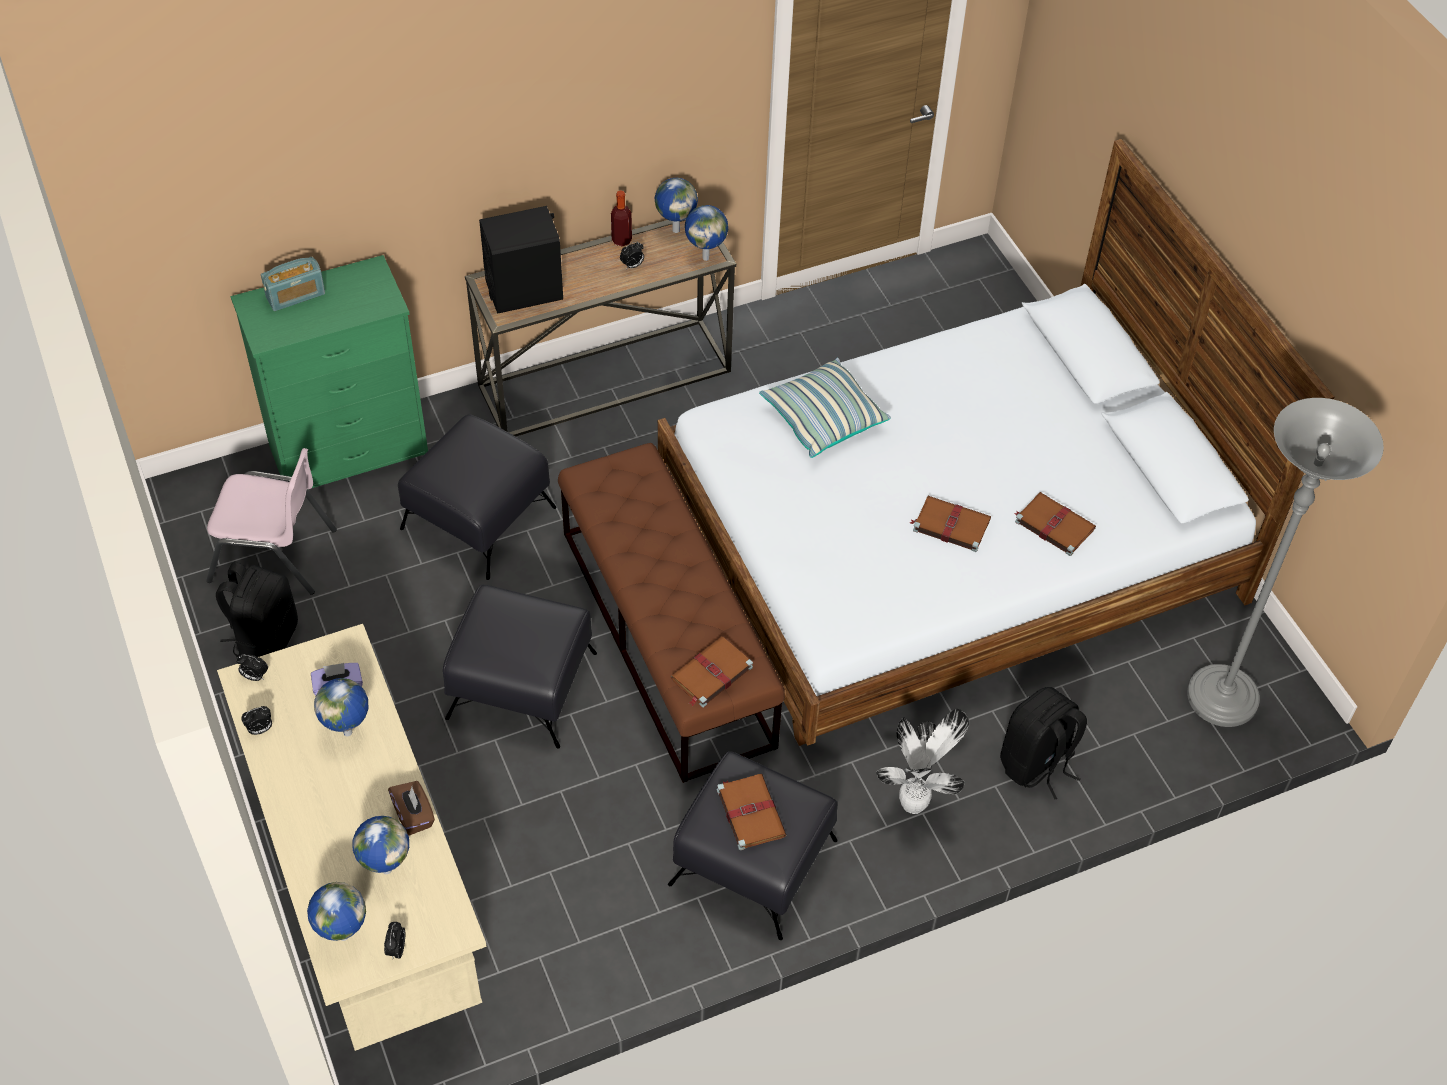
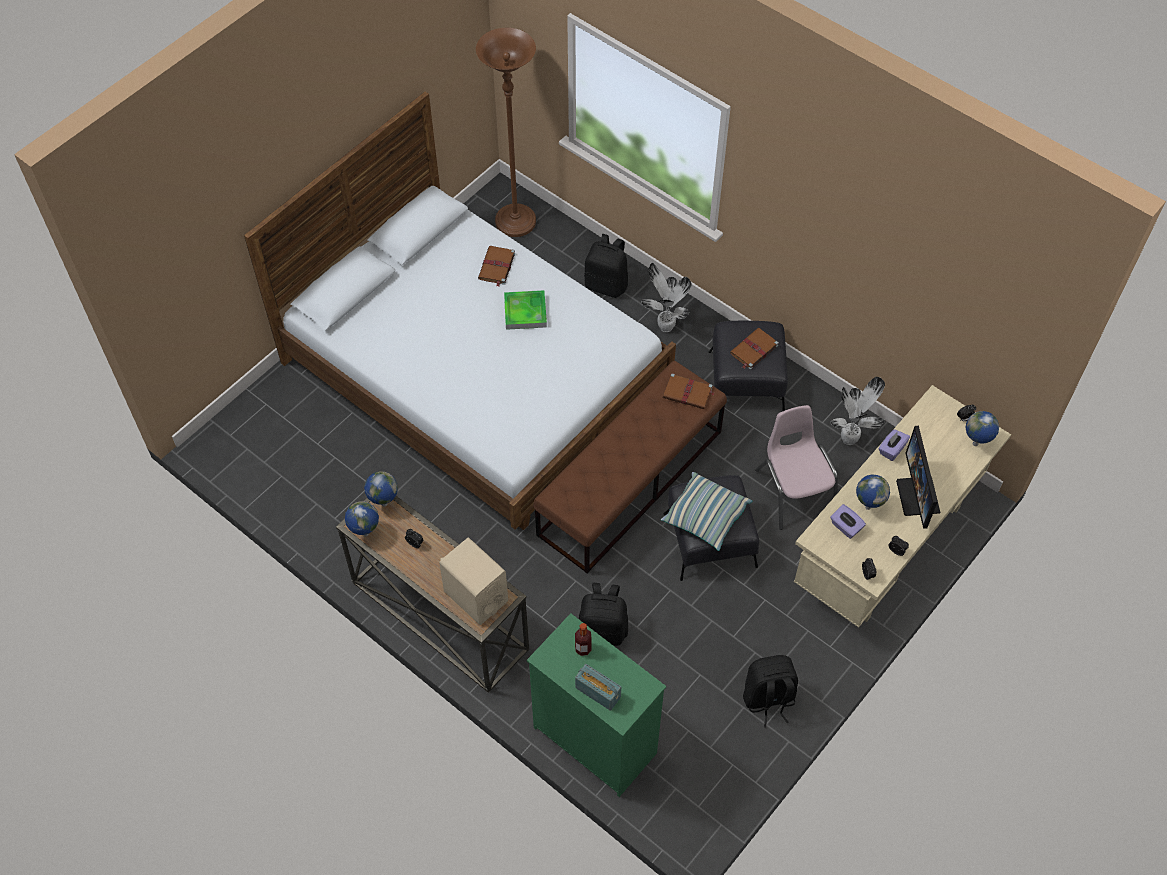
camera: 115 degrees left, 5 degrees up
pink chair [206,448,337,595] -> pink chair moved to [755,405,838,530]
globe [353,816,409,874] -> none
brown tissue box [388,781,435,836] -> purple tissue box [879,429,910,461]
black ottoman [398,414,557,580] -> black backpack [579,583,628,646]
black speaker [479,206,563,314] -> beige speaker [439,538,508,625]
bottle [611,190,632,246] -> bottle moved to [575,623,592,656]
pillow [759,358,891,458] -> pillow moved to [661,472,752,551]
brown book [910,496,991,552] -> tray [504,290,547,330]
grey floor lamp [1187,398,1384,727] -> brown floor lamp [476,28,536,237]
none -> potted plant [830,377,885,445]
none -> monitor [896,426,940,529]

